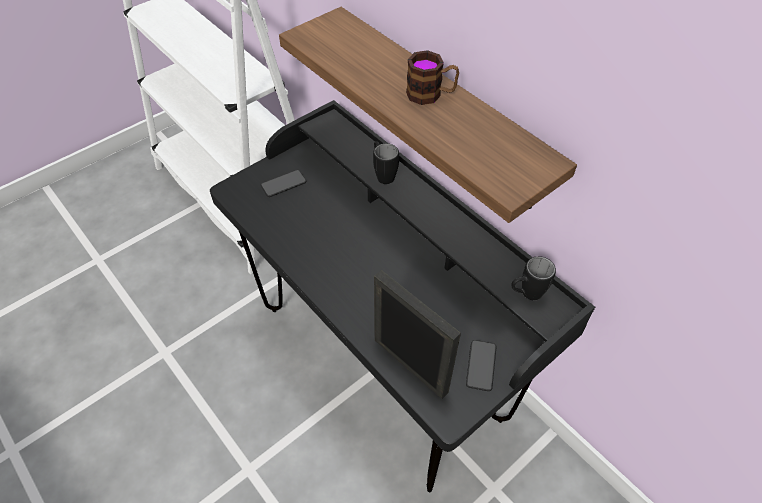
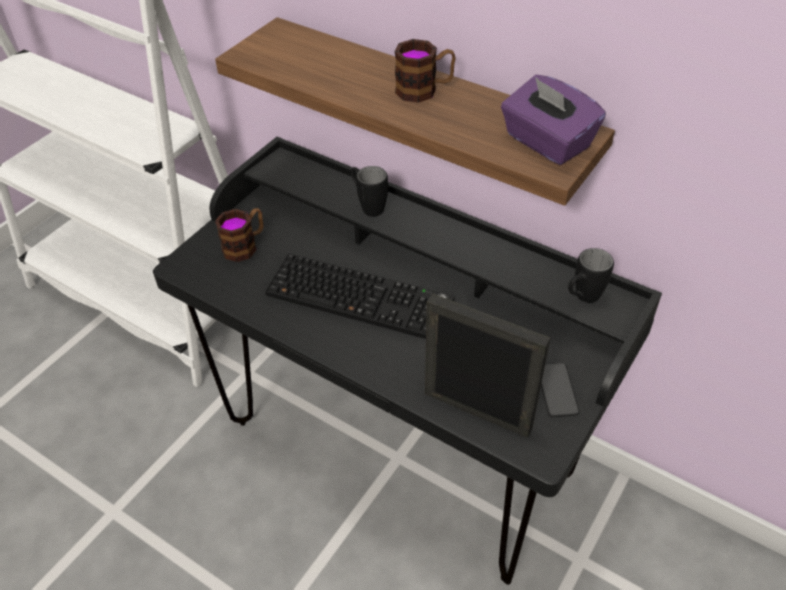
camera: 15 degrees left, 5 degrees down
phone [261,170,306,197] -> mug [215,208,263,262]
none -> keyboard [265,253,454,339]
none -> purple tissue box [501,75,606,165]

